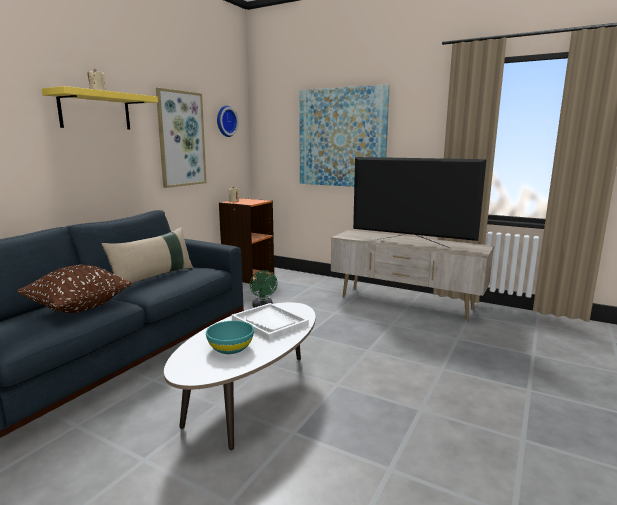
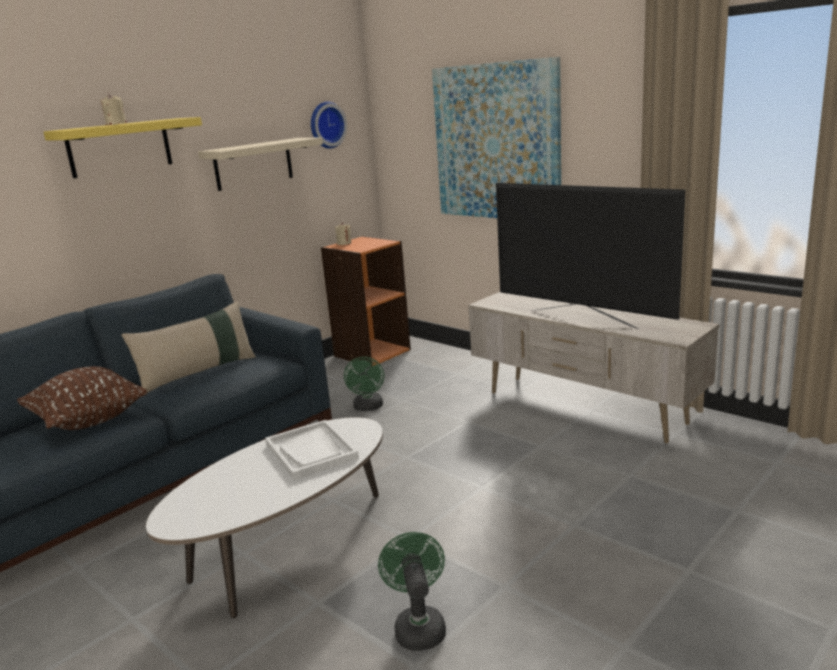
camera: 15 degrees right, 5 degrees up
picture [156,88,206,188] -> beige shelf [198,138,323,191]
turquoise bowl [206,321,254,354] -> none
none -> green fan [378,532,446,651]

